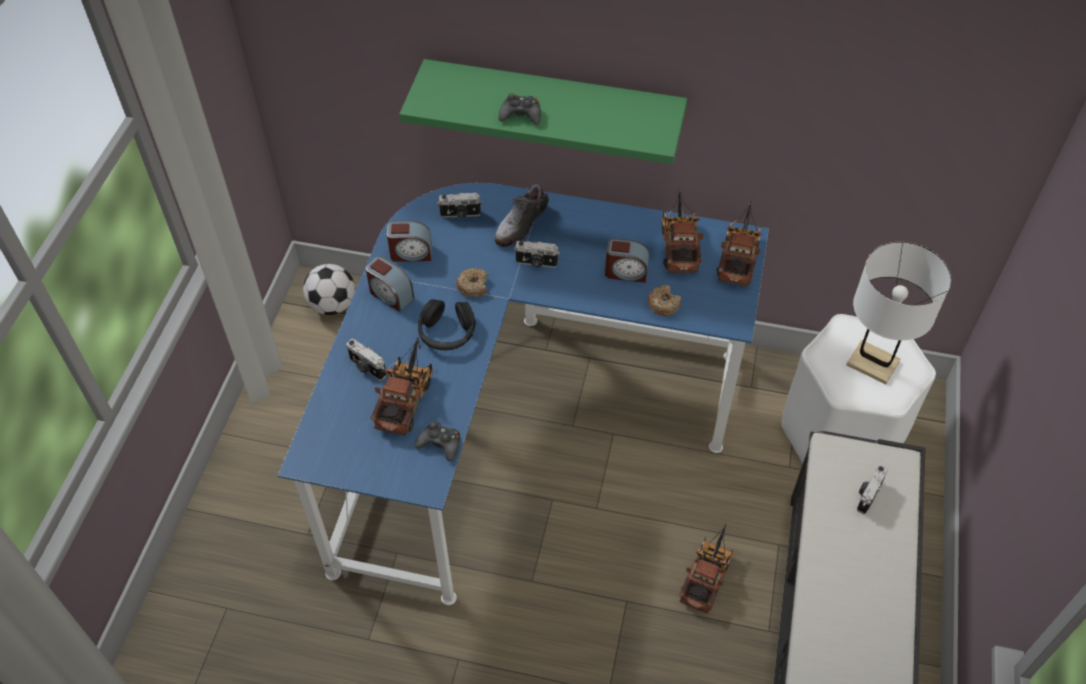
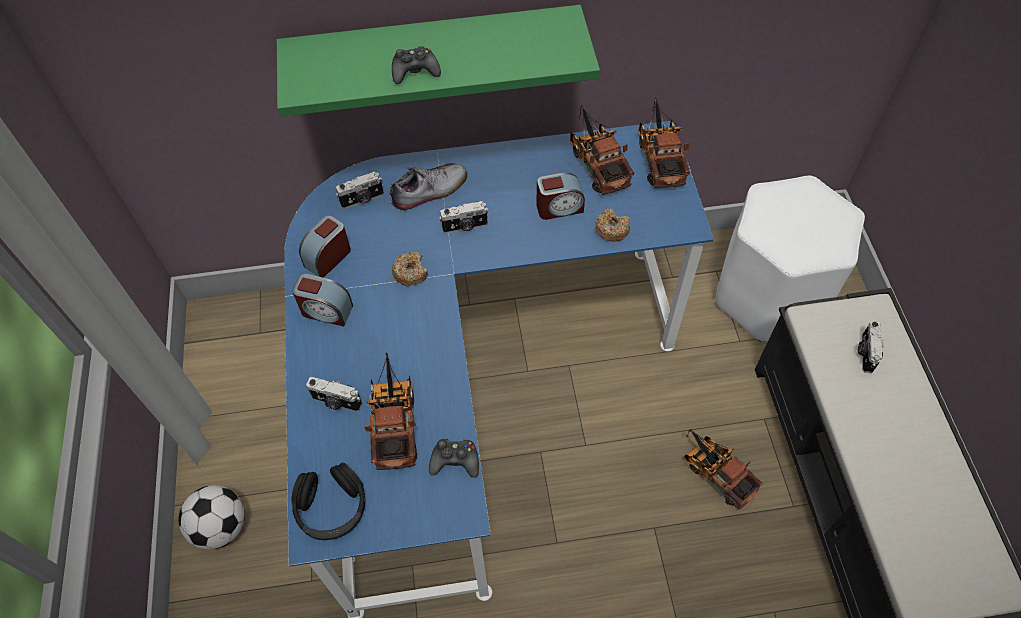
camera: 20 degrees left, 5 degrees up
football [303,264,355,315] -> football moved to [179,485,245,550]
alarm clock [387,221,432,262] -> alarm clock turned 150 degrees clockwise [299,216,351,278]
black headphones [418,299,476,350] -> black headphones moved to [291,462,365,540]
shoe [495,184,549,247] -> shoe turned 135 degrees counterclockwise [390,163,467,211]
toy truck [679,524,734,613] -> toy truck turned 45 degrees counterclockwise [684,429,763,510]
white table lamp [846,242,951,384] -> none

